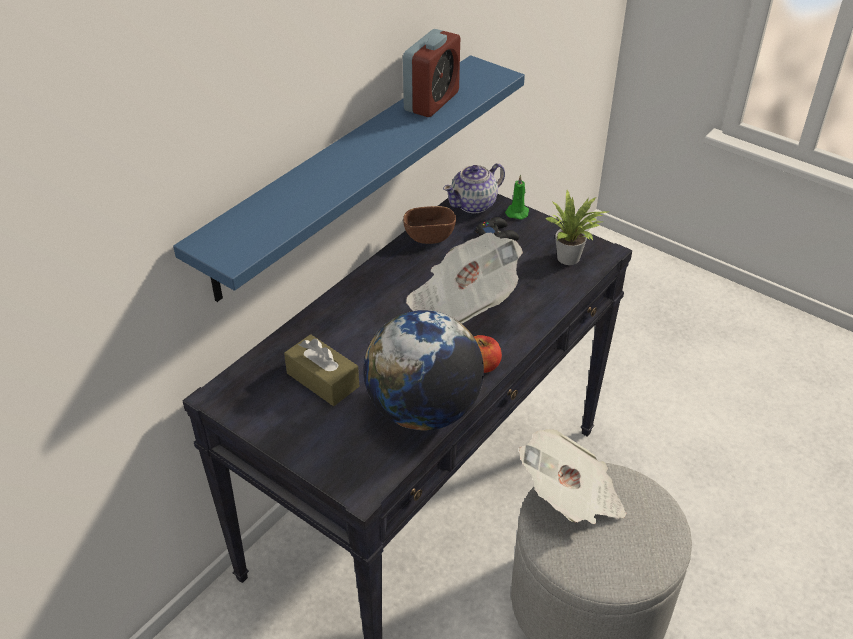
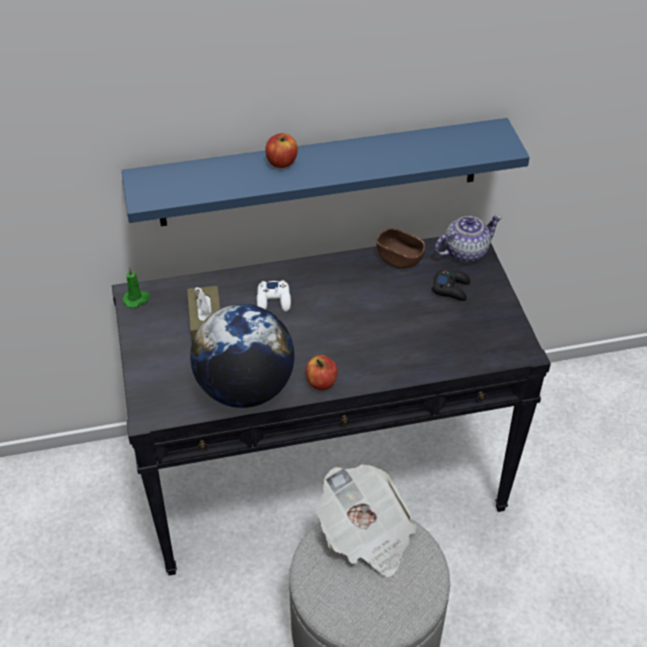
camera: 40 degrees right, 5 degrees up
alarm clock [403,29,460,117] -> none
newspaper [406,233,523,324] -> none
teapot [443,163,505,214] -> teapot turned 150 degrees clockwise [435,215,502,262]
green candle [505,175,529,220] -> green candle moved to [123,267,150,308]
potted plant [546,190,609,265] -> none
none -> white game controller [257,280,291,312]
none -> apple [266,133,298,168]

